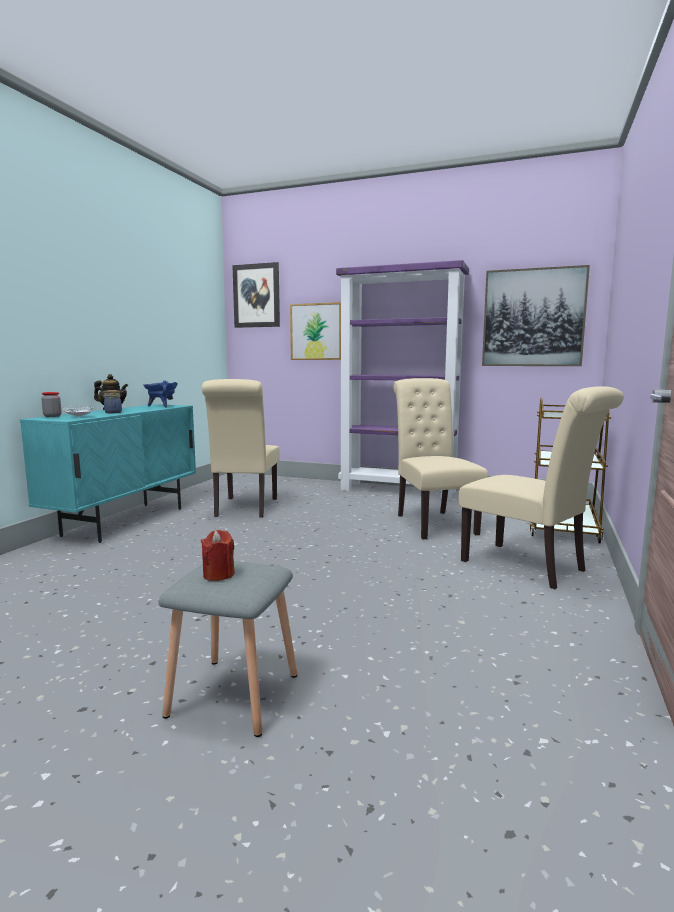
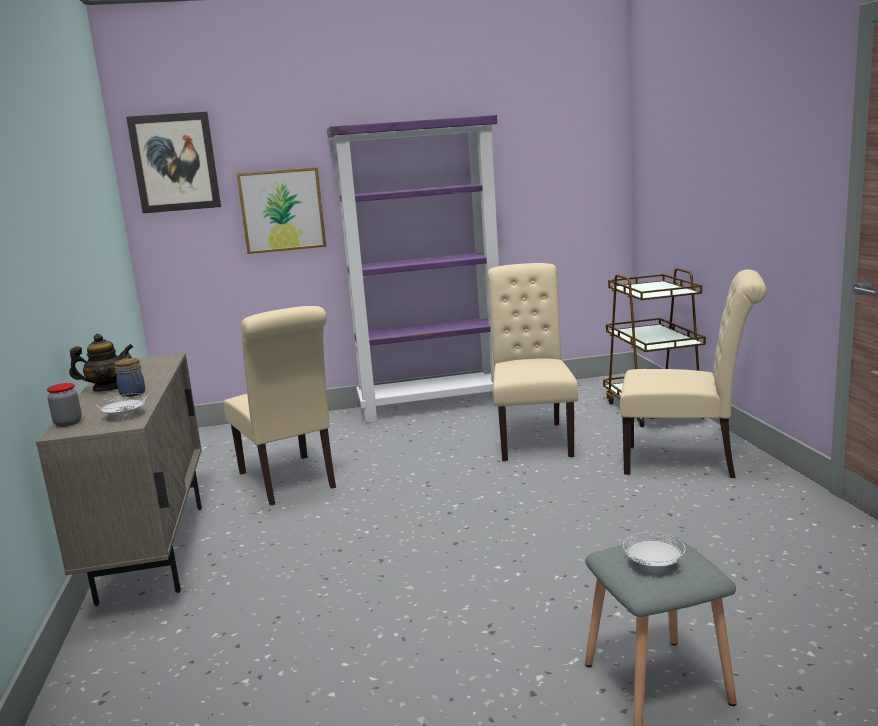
camera: 30 degrees left, 5 degrees up
turquoise cabinet [20,404,196,543] -> beige cabinet [36,353,202,606]
blue cooking pot [143,380,178,407] -> none
red candle [201,530,235,581] -> white plate [623,532,686,567]
beige chair [394,378,488,539] -> beige chair turned 45 degrees clockwise [487,263,578,461]
picture [482,265,590,366] -> none

